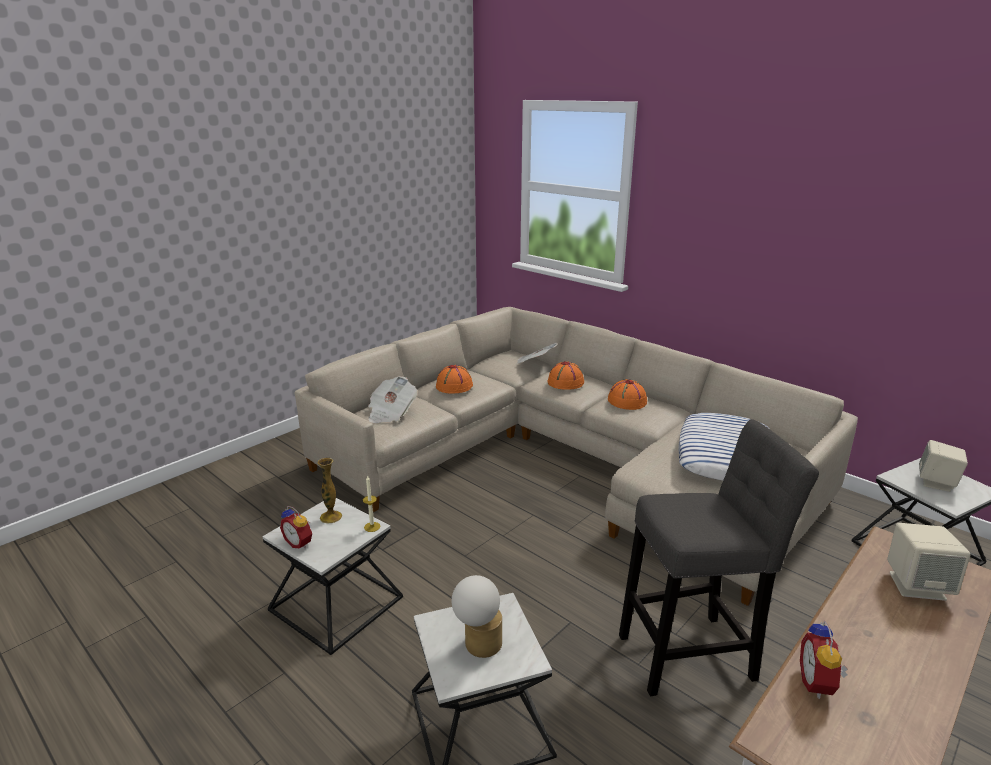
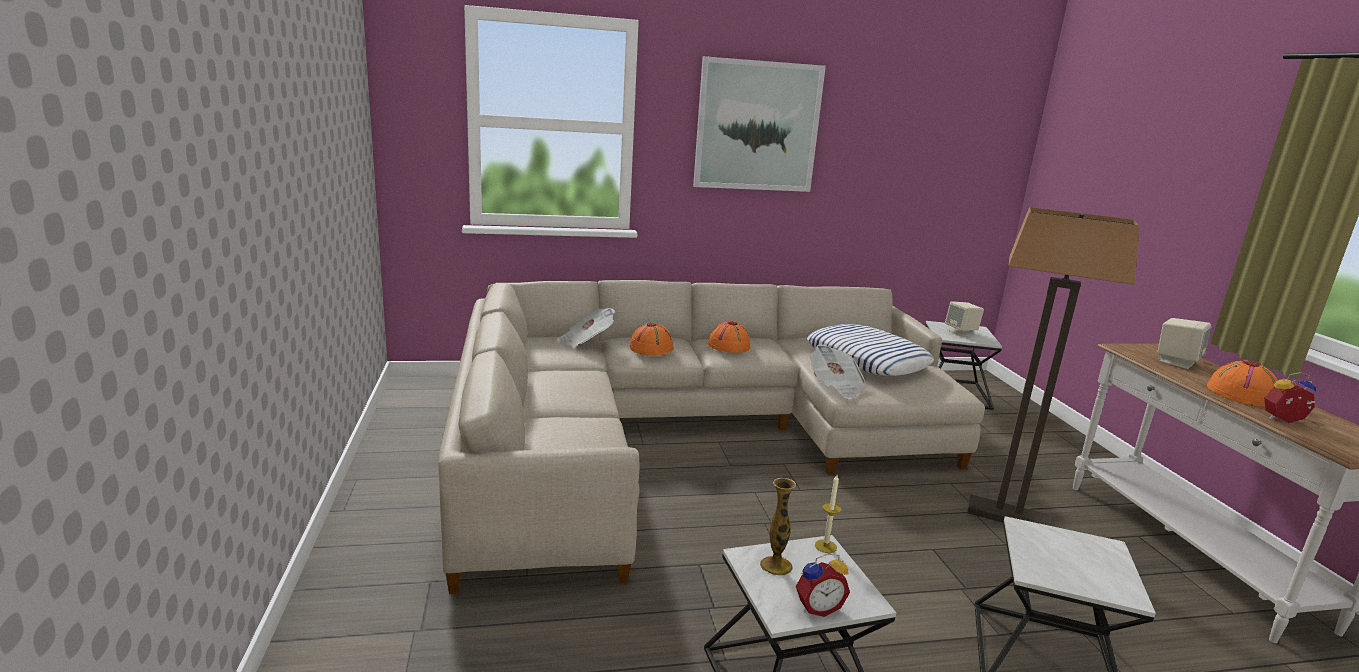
camera: 55 degrees left, 5 degrees down
newspaper [368,376,417,423] -> newspaper moved to [809,344,868,400]
orange hat [436,365,473,394] -> orange hat moved to [1207,360,1278,407]
table lamp [452,575,502,658] -> none
grey stool [619,419,819,696] -> floor lamp [967,207,1139,526]
alarm clock [800,620,848,699] -> alarm clock turned 135 degrees clockwise [1264,372,1316,423]
none -> picture [693,56,826,192]

